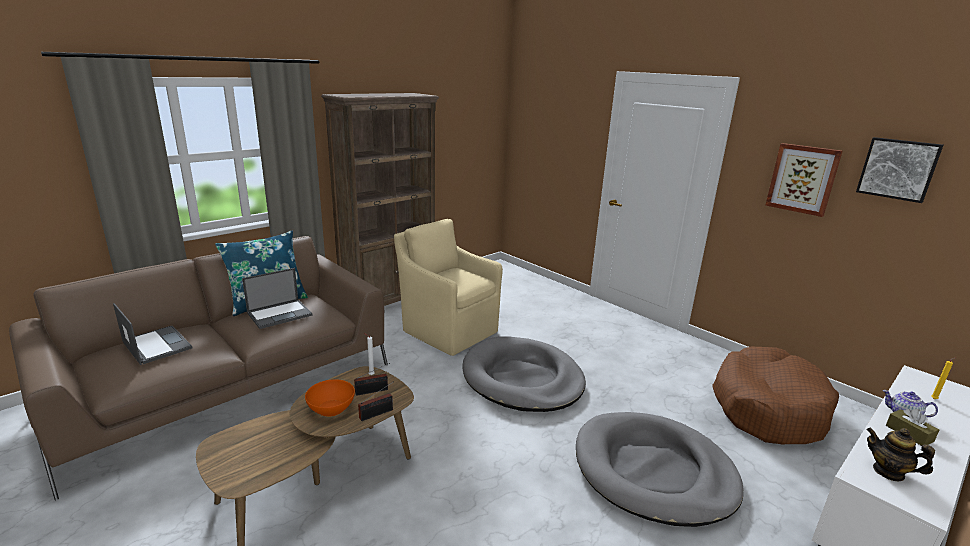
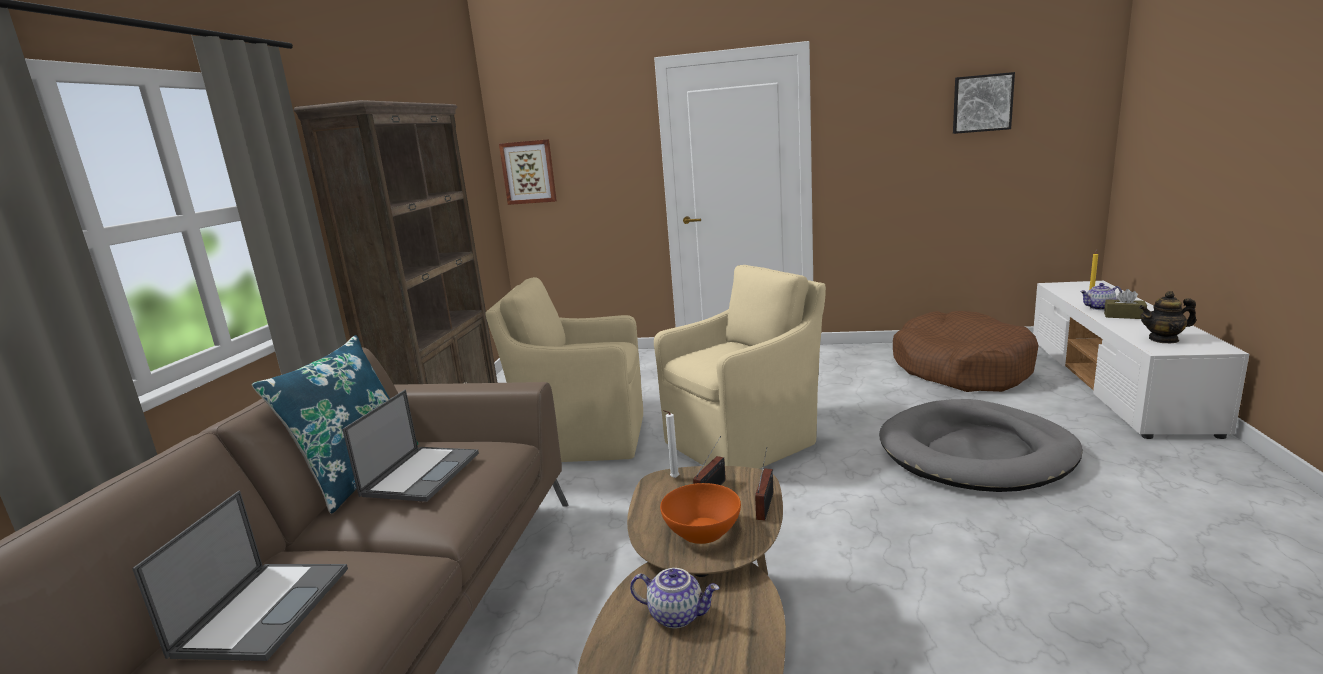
camera: 35 degrees left, 5 degrees down
laptop [113,303,193,365] -> laptop turned 90 degrees clockwise [132,491,348,661]
grey dog bed [462,336,586,412] -> beige armchair [654,265,826,469]
picture [766,143,843,217] -> picture moved to [499,139,557,205]
none -> teapot [630,568,719,629]

